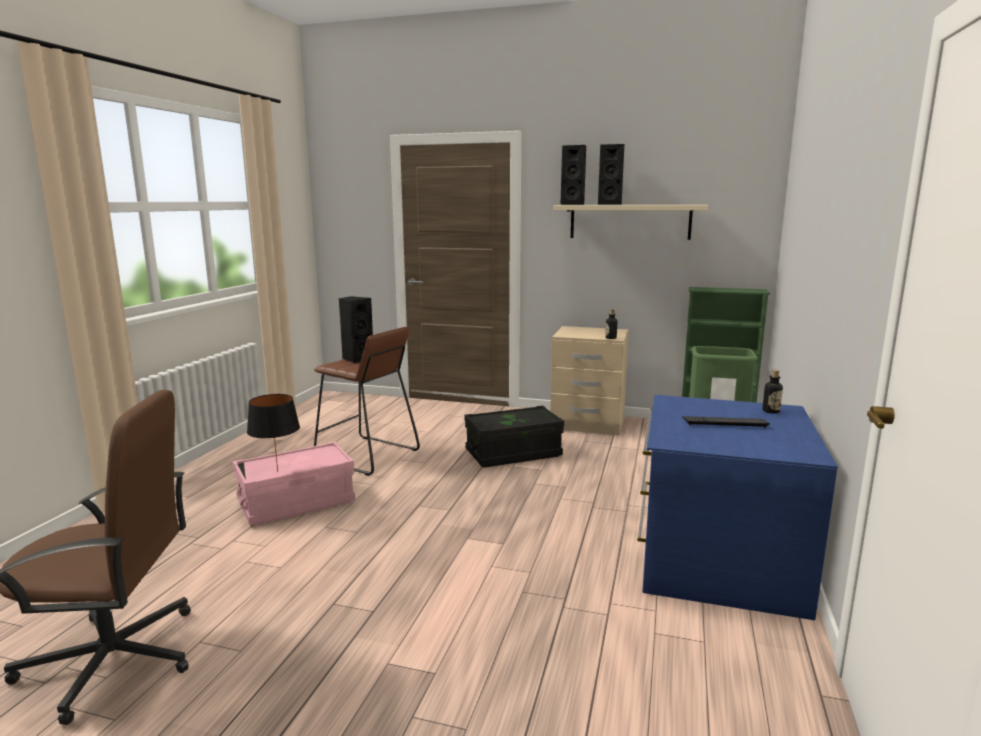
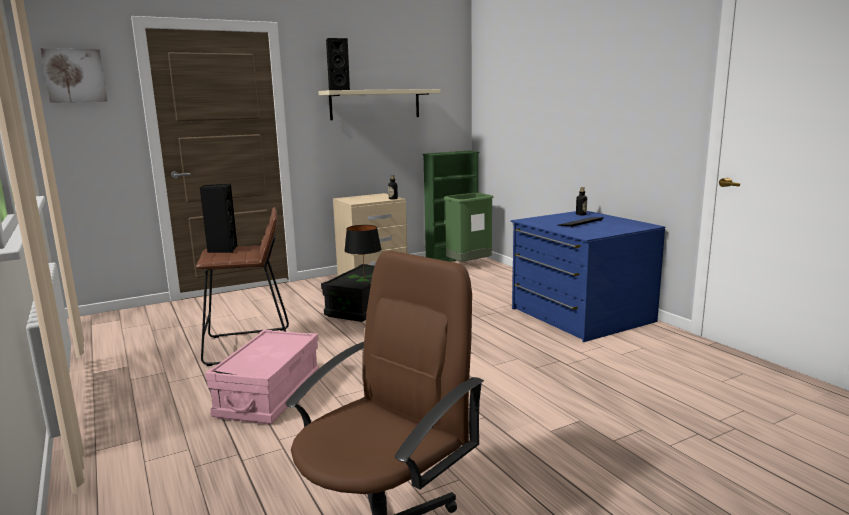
camera: 45 degrees left, 0 degrees up
black table lamp [247,394,300,472] -> black table lamp moved to [344,225,381,282]
black speaker [598,144,625,205] -> none
none -> picture [40,48,107,103]

